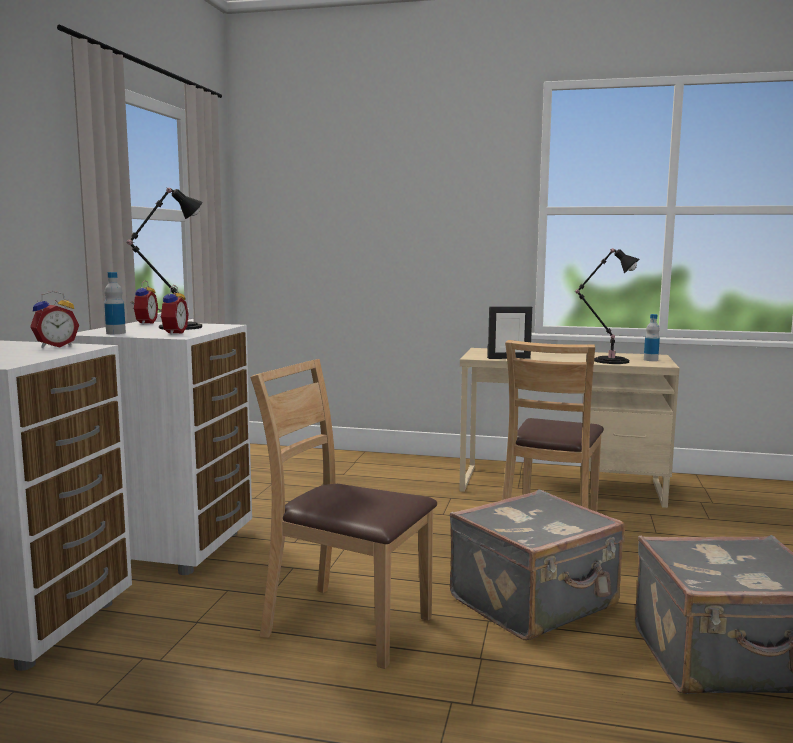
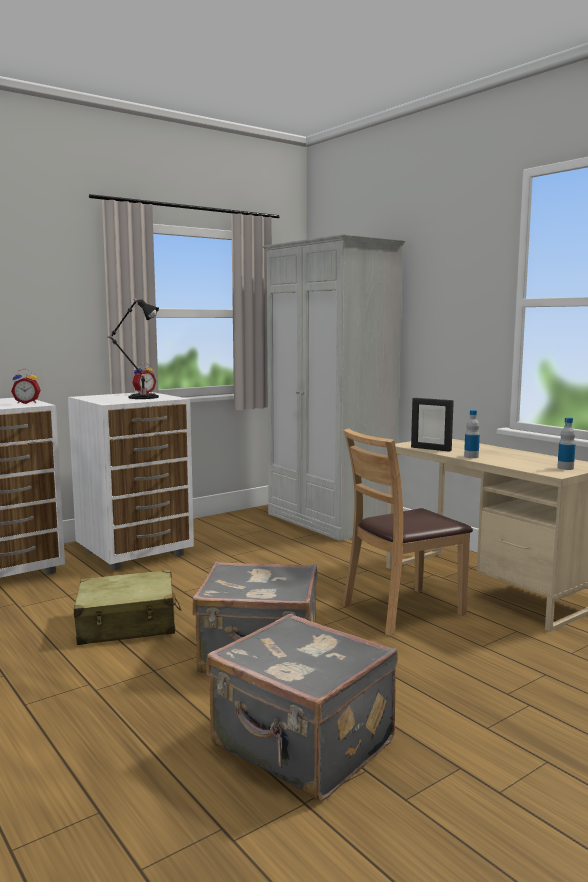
camera: 40 degrees right, 0 degrees up
bottle [104,272,126,334] -> bottle moved to [464,410,480,458]
alarm clock [158,285,188,335] -> none
brown chair [250,359,437,669] -> beige suitcase [74,570,182,645]
black table lamp [574,248,639,364] -> none
none -> white wardrobe [262,234,406,541]

